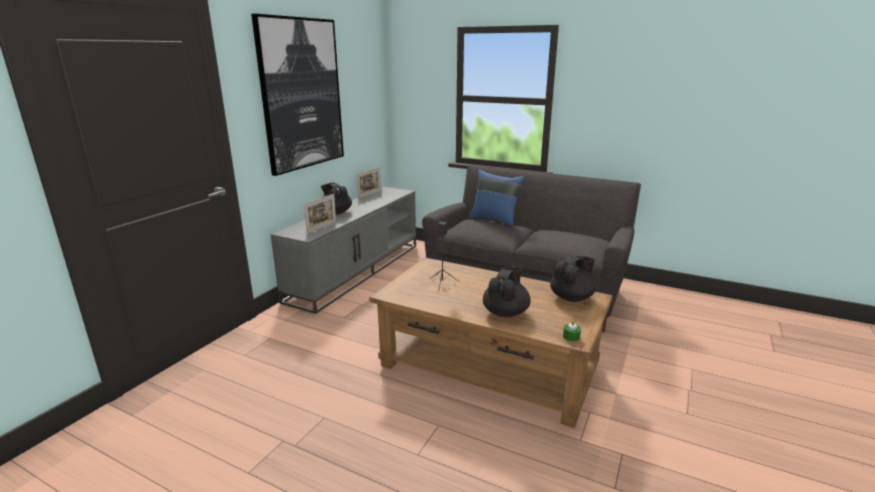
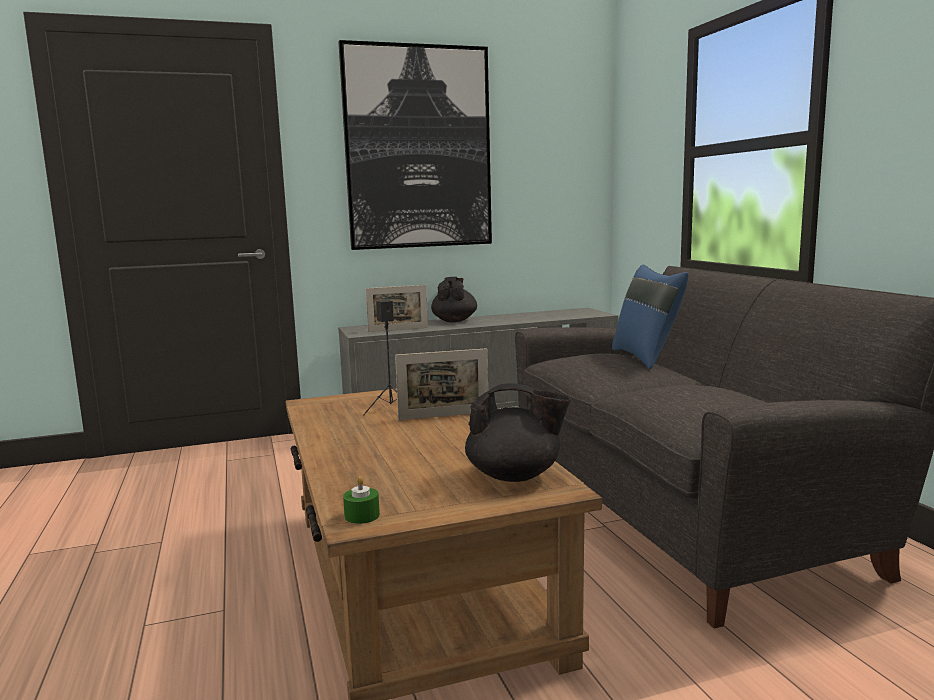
camera: 45 degrees right, 10 degrees down
picture frame [357,167,381,198] -> picture frame moved to [395,348,488,420]
black teapot [483,267,531,317] -> none

